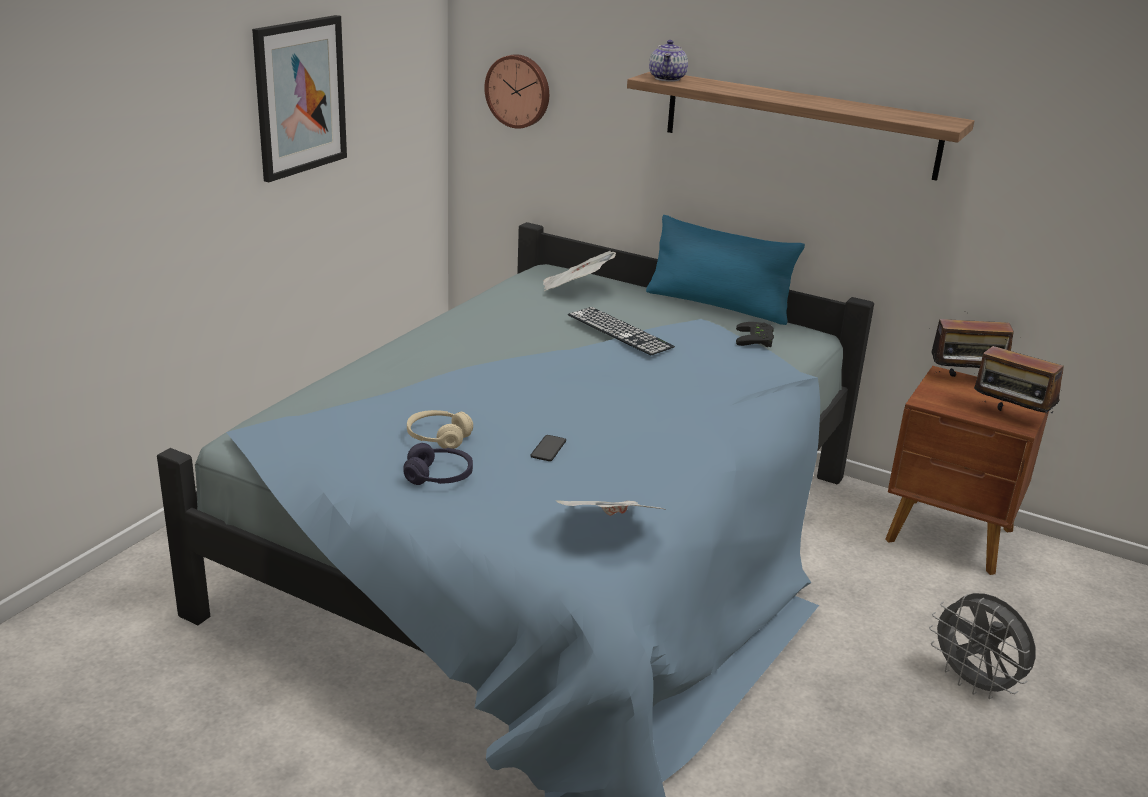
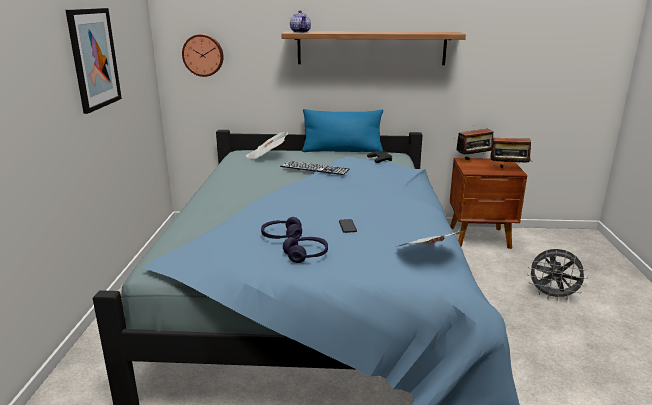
camera: 25 degrees left, 5 degrees down
beige headphones [407,410,473,449] -> purple headphones [261,217,302,239]

